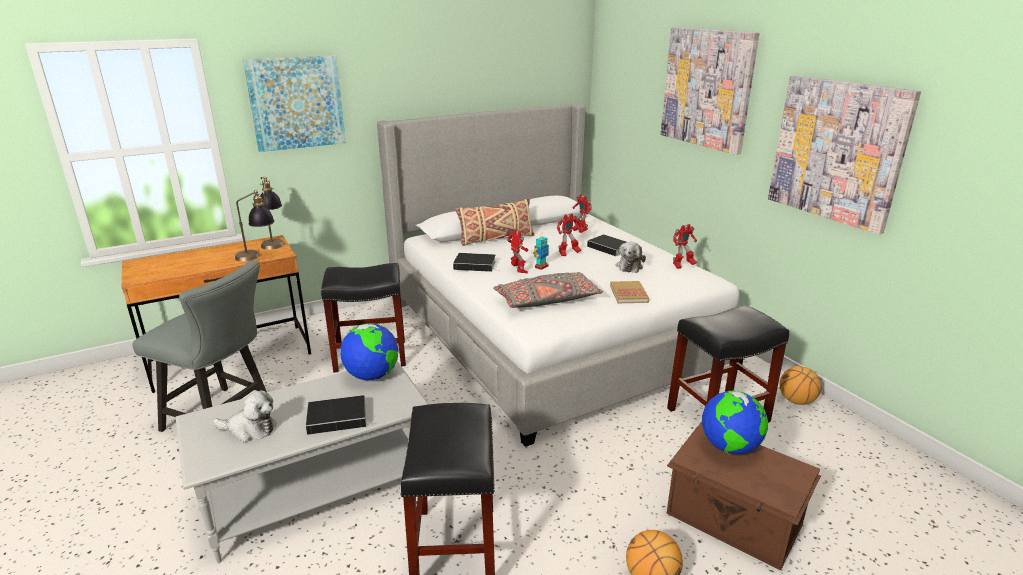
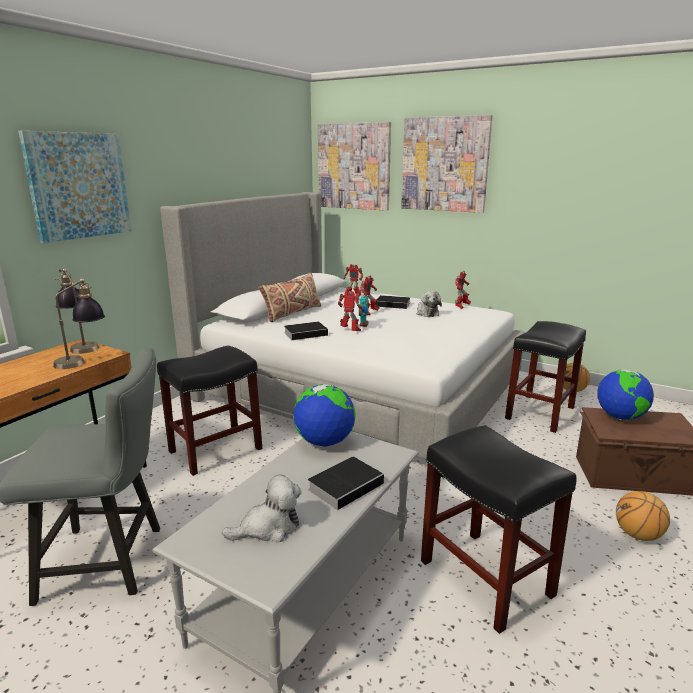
camera: 30 degrees left, 5 degrees down
grey pillow [493,272,603,308] -> none
book [610,281,649,303] -> none
picture [768,76,921,235] -> picture moved to [318,122,391,211]

